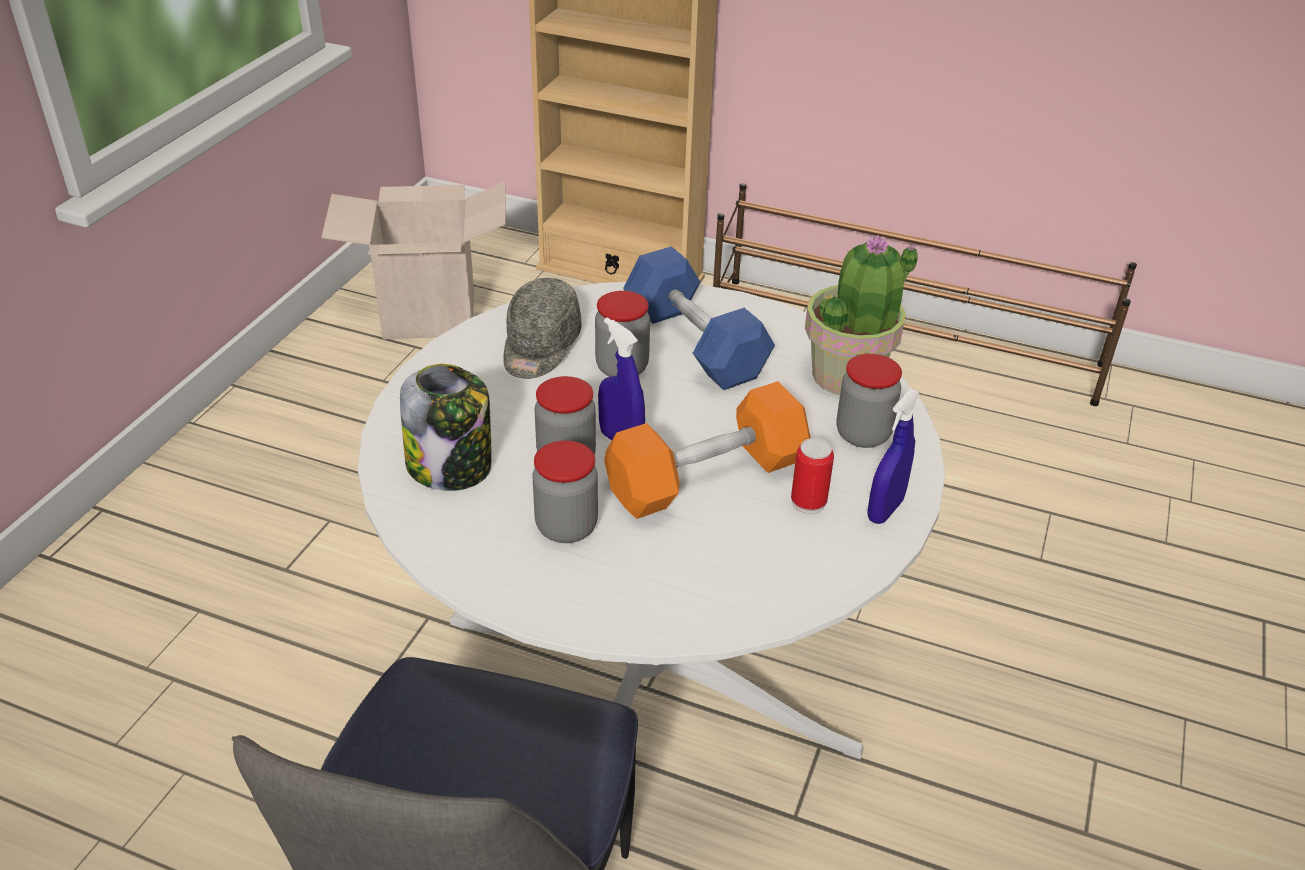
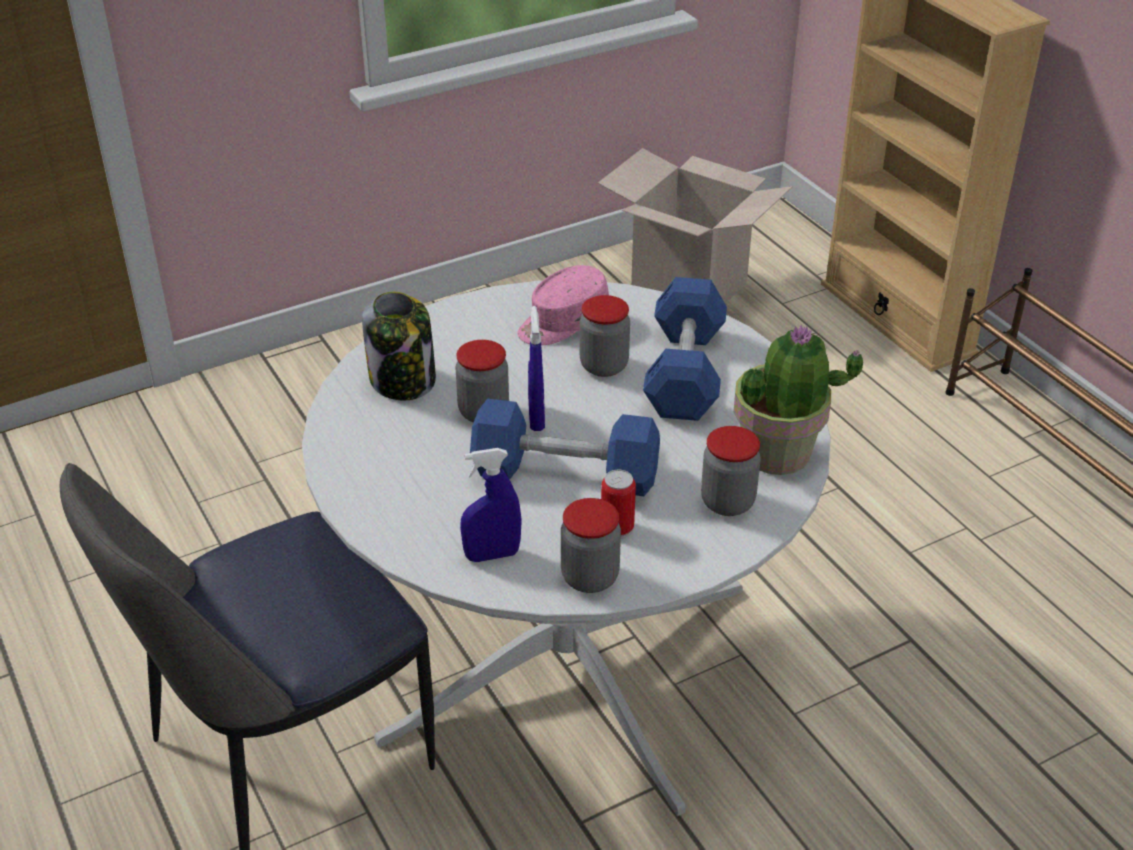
camera: 40 degrees right, 0 degrees up
grey cap [503,278,582,379] -> pink cap [517,265,609,345]
jar [532,440,598,543] -> jar moved to [561,498,621,593]
orange dumbbell [604,381,810,519] -> blue dumbbell [470,399,660,496]
blue spray bottle [868,388,919,524] -> blue spray bottle moved to [460,448,522,562]

